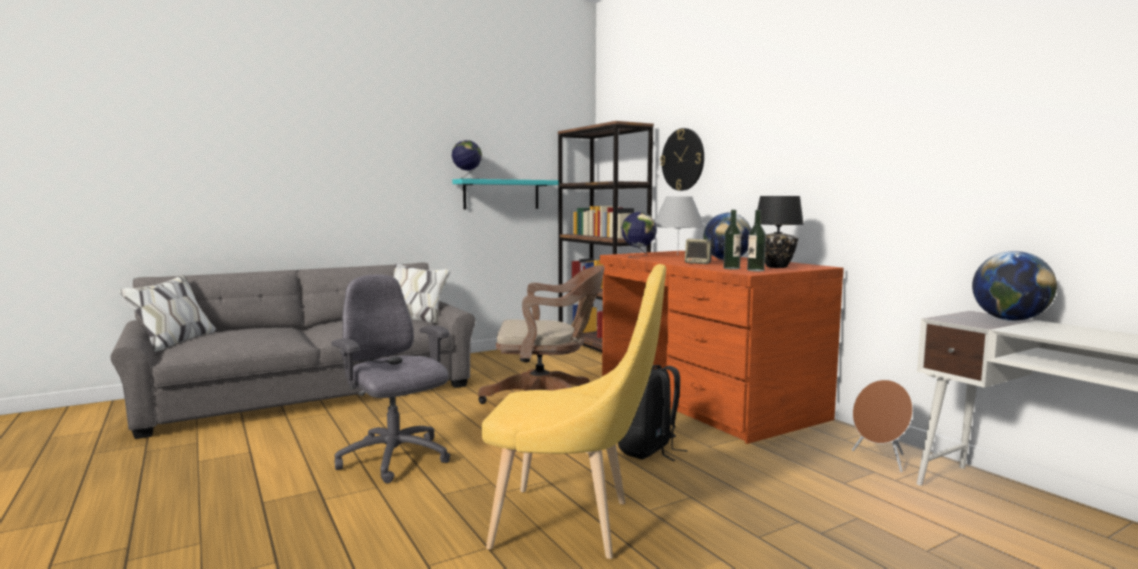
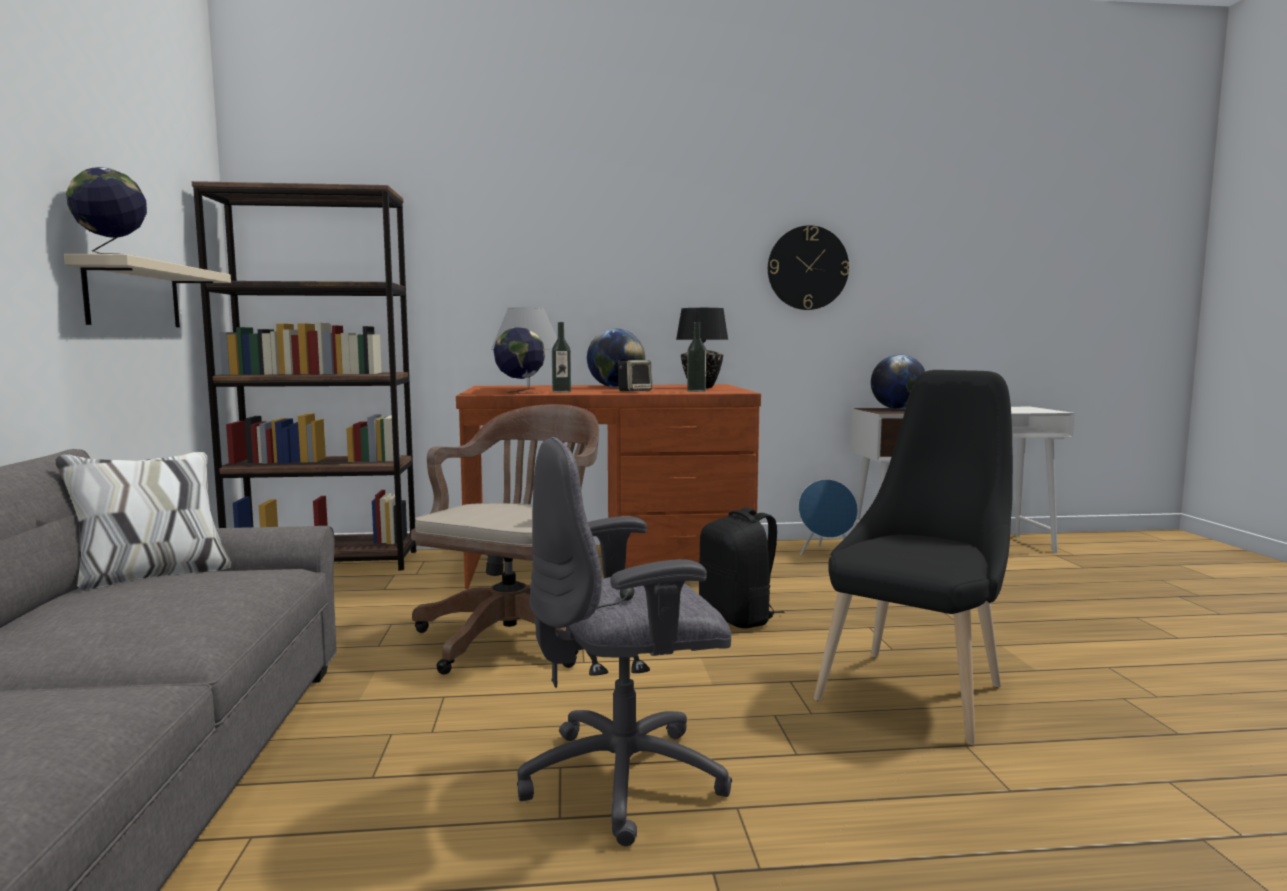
camera: 65 degrees left, 0 degrees up
turquoise shelf [452,179,559,210] -> beige shelf [64,254,231,327]
yellow chair [481,264,666,559] -> black chair [814,370,1013,745]
wall clock [660,128,704,191] -> wall clock moved to [768,225,849,310]
bottle [747,210,766,271] -> bottle moved to [552,322,571,392]
brown speaker [852,380,913,472] -> blue speaker [798,479,858,555]

